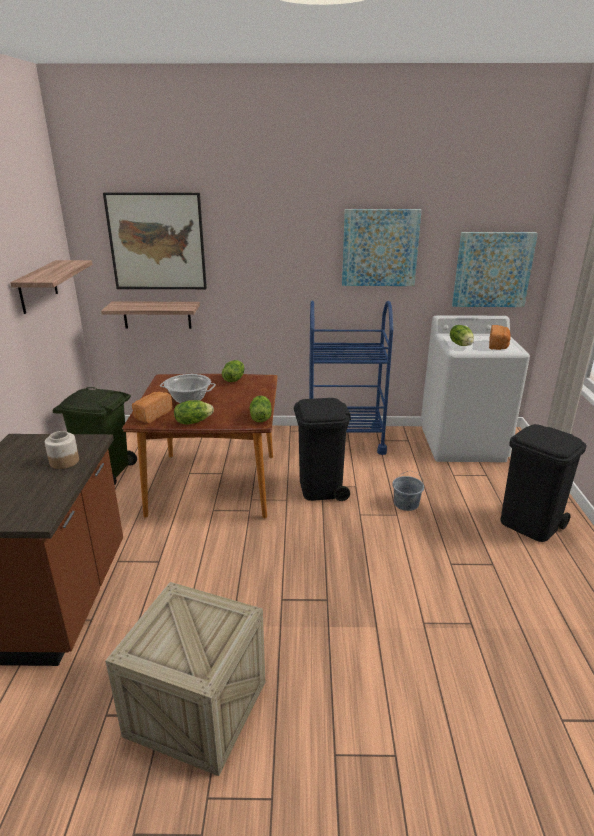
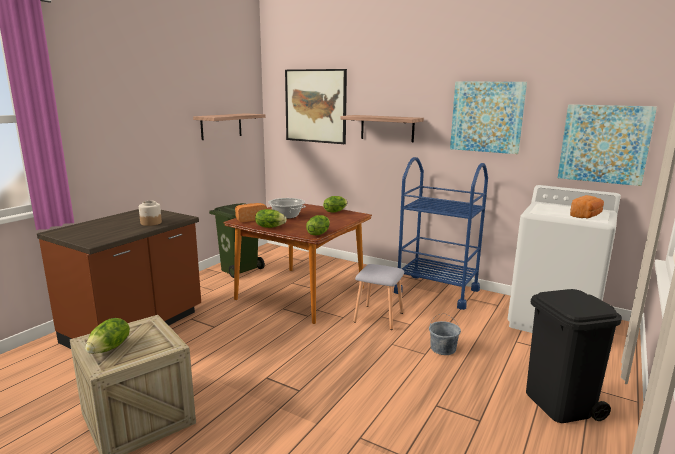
camera: 30 degrees right, 10 degrees down
shelf [101,301,200,329] -> shelf moved to [341,115,424,142]
black trash can [294,398,351,501] -> grey stool [353,264,404,330]
lettuce [450,325,474,346] -> lettuce moved to [85,318,130,354]

